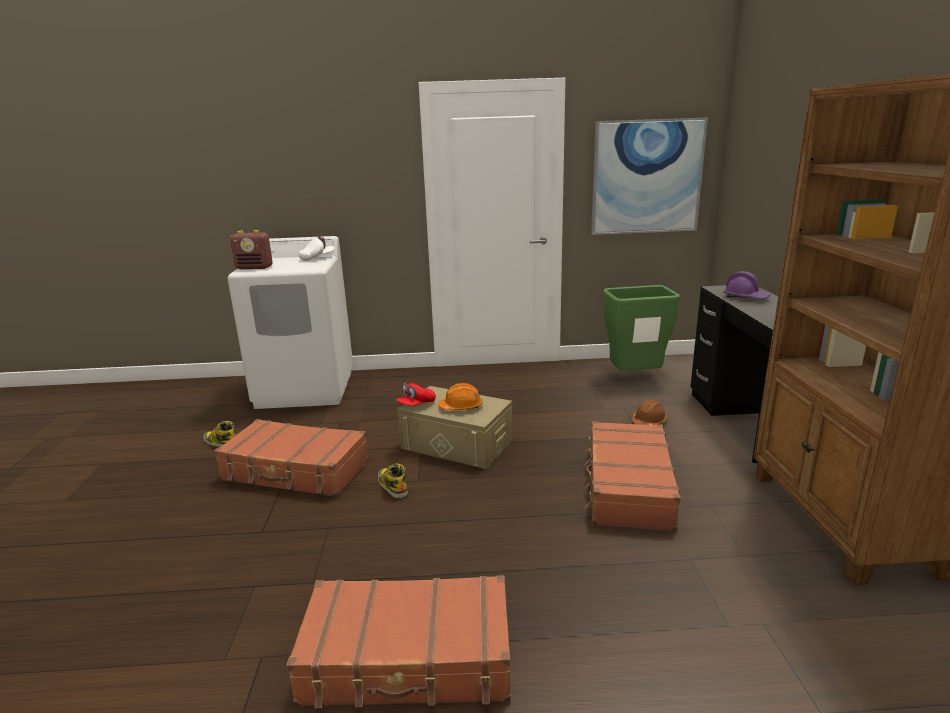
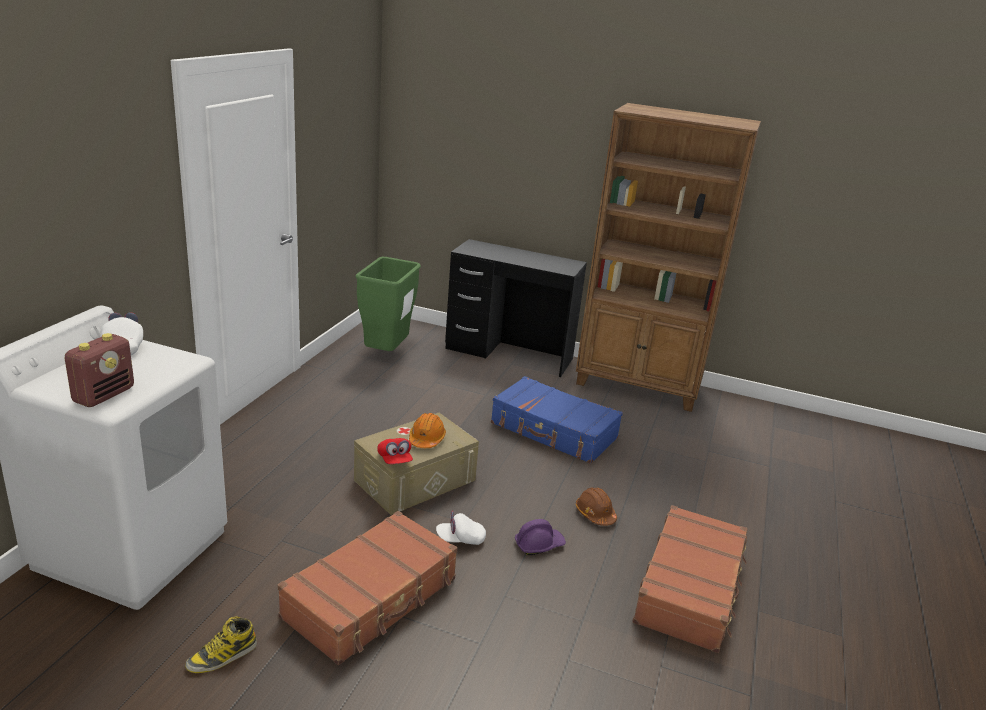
camera: 70 degrees left, 5 degrees up
boot [378,464,408,498] -> white cap [436,511,486,545]
brown suitcase [585,421,681,532] -> blue suitcase [491,376,623,464]
picture [591,118,708,235] -> none
brown hard hat [631,400,666,425] -> brown hard hat moved to [576,488,617,526]
purple hard hat [723,271,770,299] -> purple hard hat moved to [515,519,566,555]

